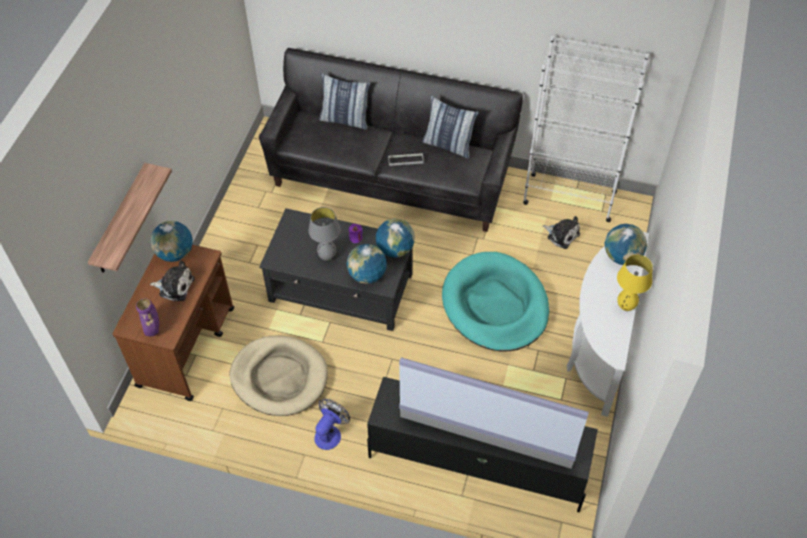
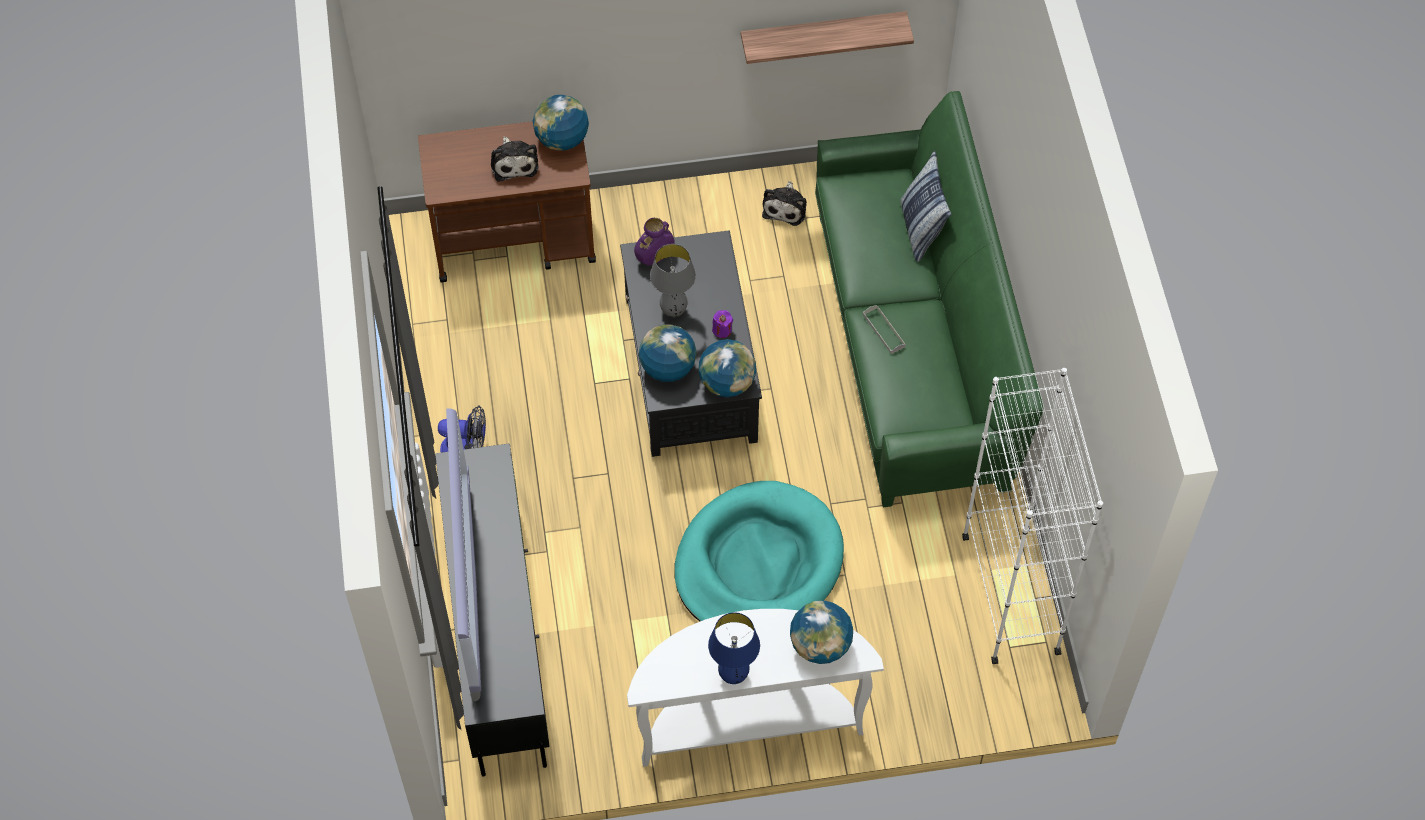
camera: 65 degrees right, 5 degrees up
shelf [88,163,172,273] -> shelf moved to [741,11,914,64]
purple vase [136,299,159,336] -> purple vase moved to [634,218,675,265]
beige dog bed [230,335,328,416] -> none
black sofa [259,48,523,232] -> green sofa [815,91,1043,508]
pillow [423,96,479,159] -> none
plush toy [543,216,580,249] -> plush toy moved to [762,181,807,226]
yellow table lamp [617,255,653,311] -> blue table lamp [708,612,760,684]

